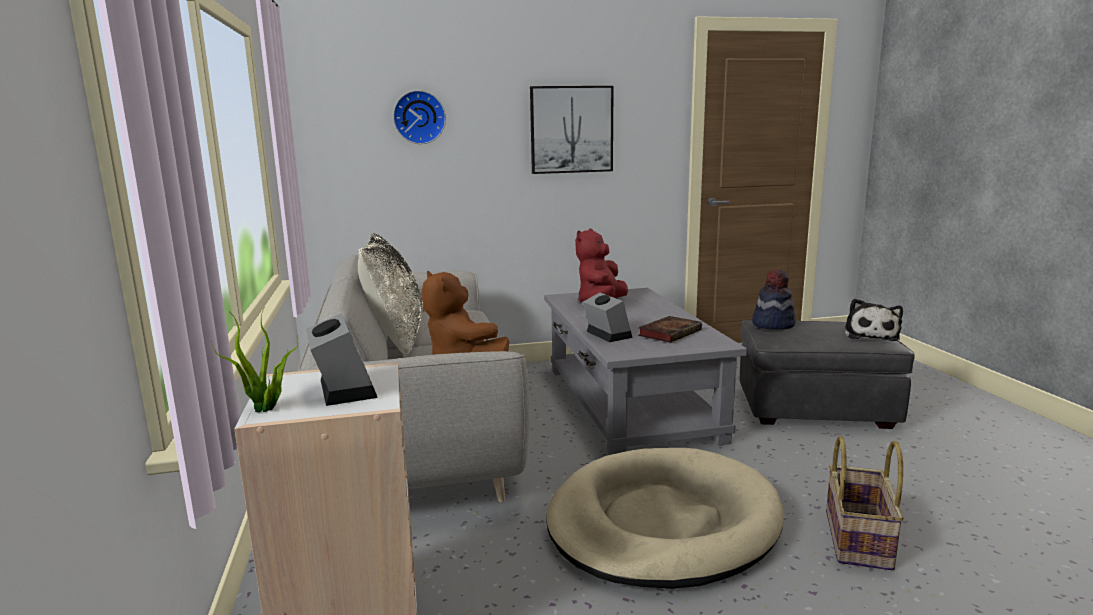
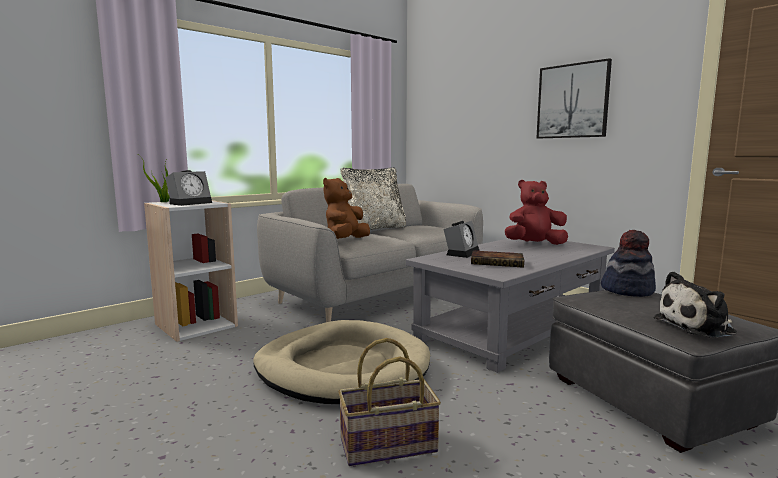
camera: 60 degrees right, 5 degrees down
wall clock [393,90,446,144] -> none

